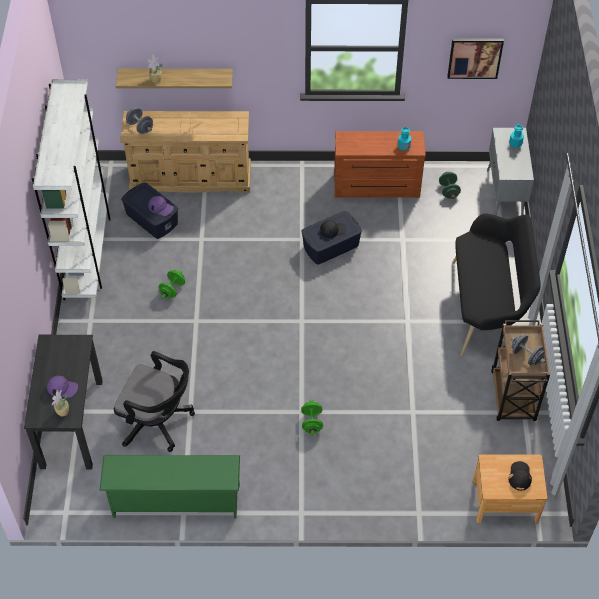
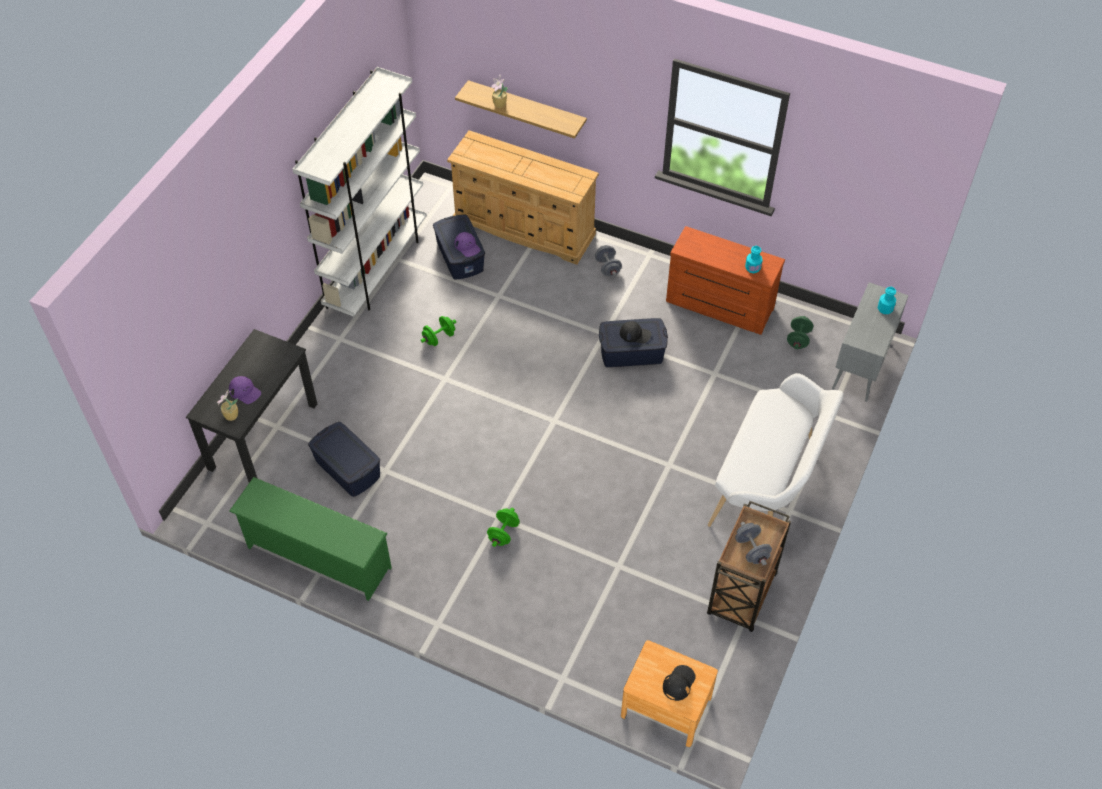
camera: 25 degrees right, 0 degrees up
black office chair [114,351,195,452] -> blue storage box [308,422,380,497]
grey dumbbell [126,107,153,134] -> grey dumbbell moved to [595,245,622,277]
picture [447,38,504,79] -> none
black bench [452,213,541,356] -> white bench [708,373,843,527]

